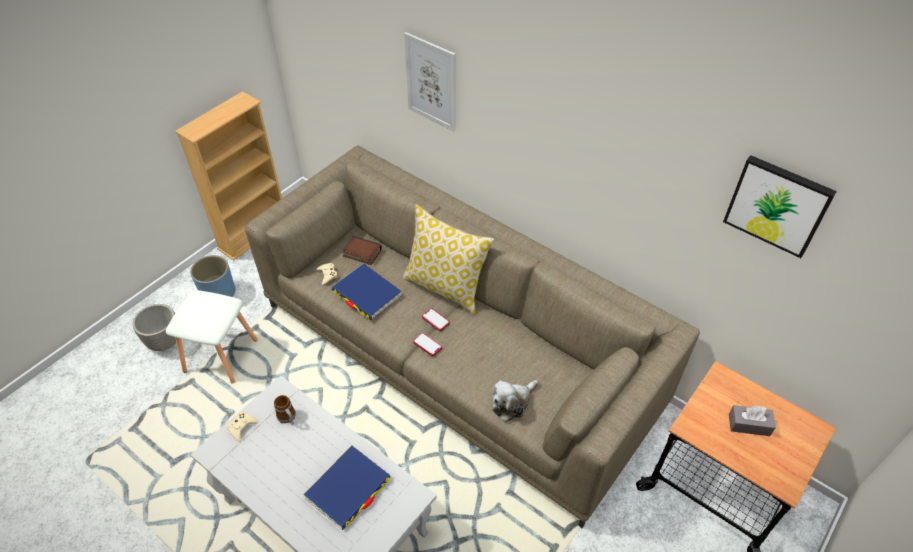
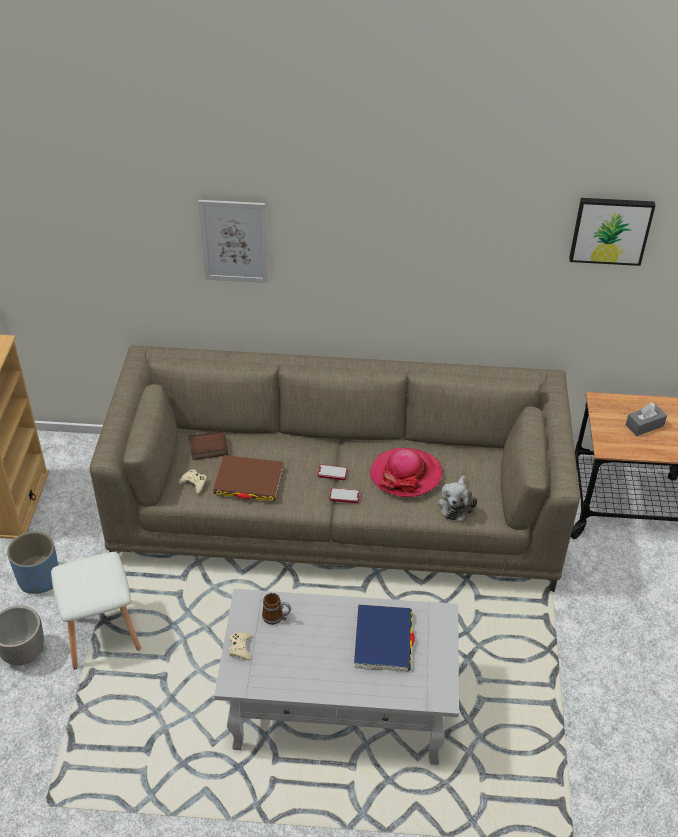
camera: 35 degrees left, 5 degrees down
blue book [332,263,402,320] -> brown book [213,455,284,501]
pillow [402,204,494,314] -> none
none -> hat [370,448,443,497]

